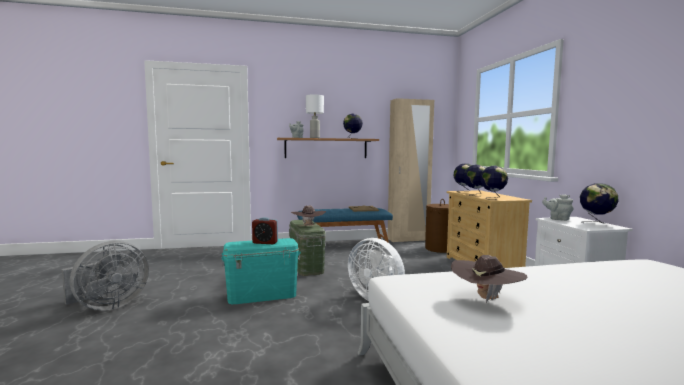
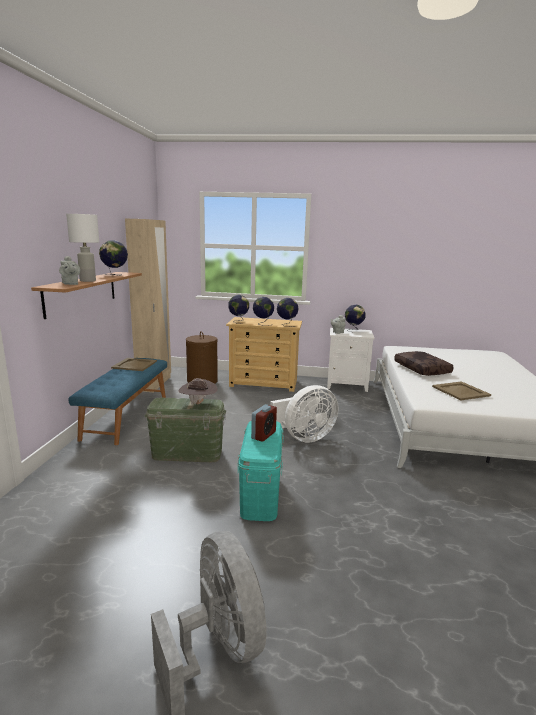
camera: 70 degrees left, 10 degrees up
brown hat [451,255,527,304] -> beige tray [432,381,491,401]
none -> brown pillow [394,351,454,376]

